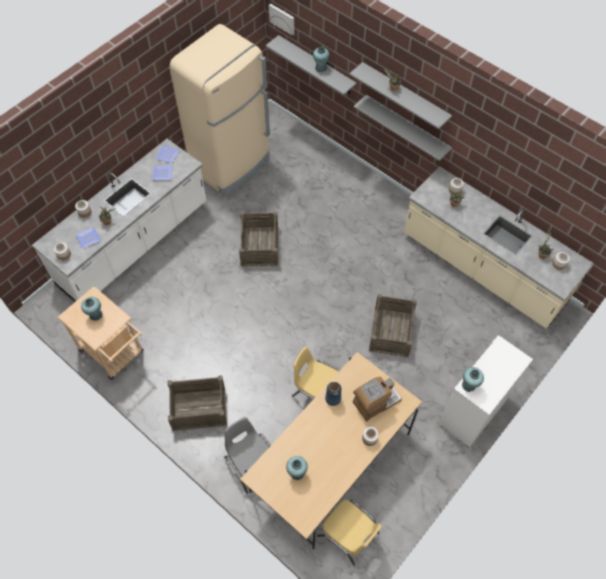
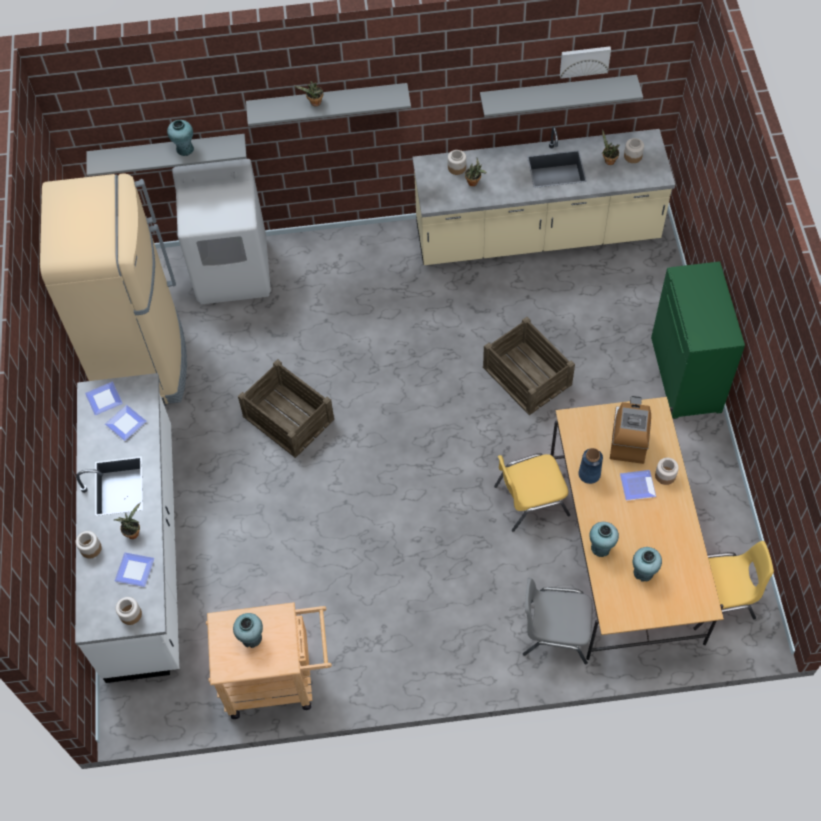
camera: 45 degrees left, 0 degrees up
crate [168,375,227,431] -> none
picture [269,4,294,36] -> picture moved to [560,46,611,79]
grey shelf [354,95,452,161] -> grey shelf moved to [480,75,643,117]
white cabinet [439,335,533,448] -> green cabinet [651,261,745,419]
turquoise vase [462,367,484,392] -> turquoise vase moved to [589,522,619,557]
none -> white washing machine [172,159,271,304]
none -> plate [620,470,656,501]

